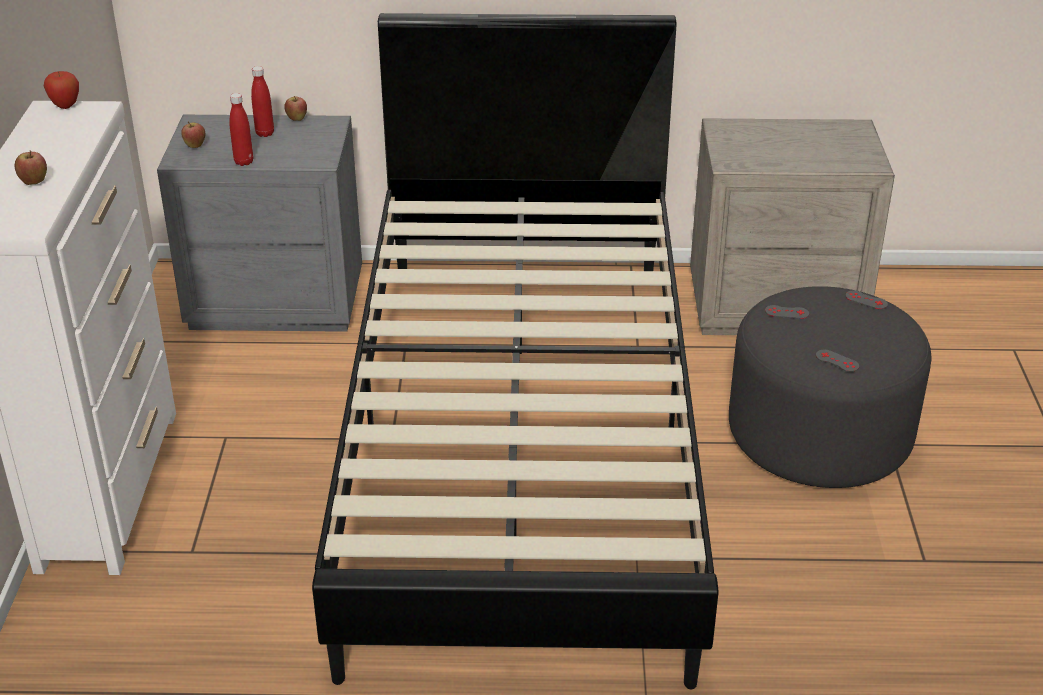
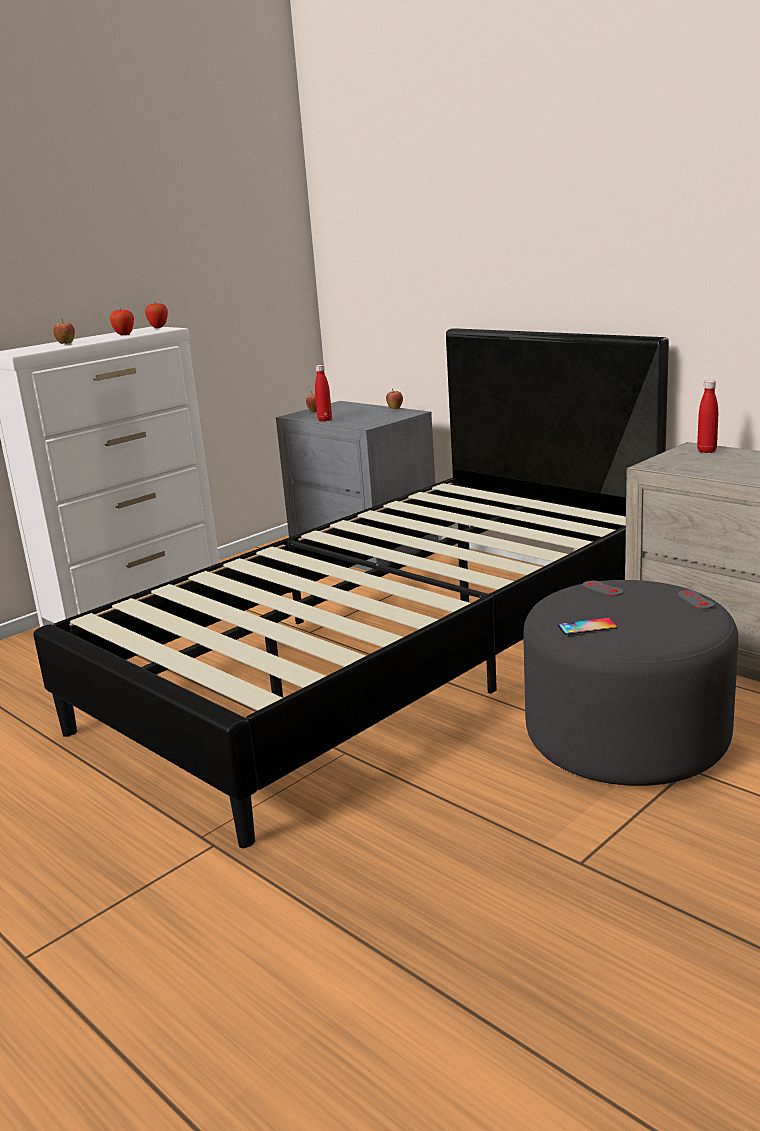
camera: 45 degrees right, 15 degrees down
red bottle [251,66,274,137] -> red bottle moved to [697,380,718,453]
grey game controller [816,350,859,372] -> phone [558,618,617,635]
none -> apple [110,308,134,335]

